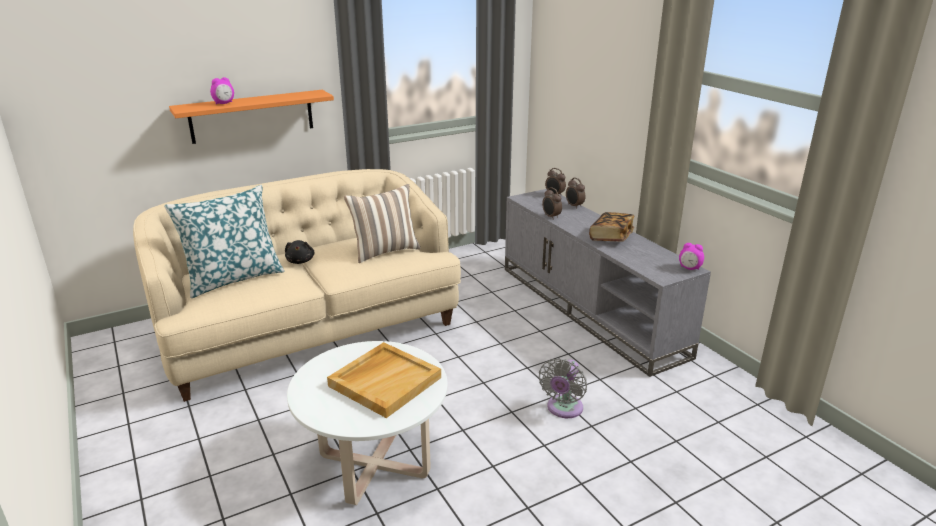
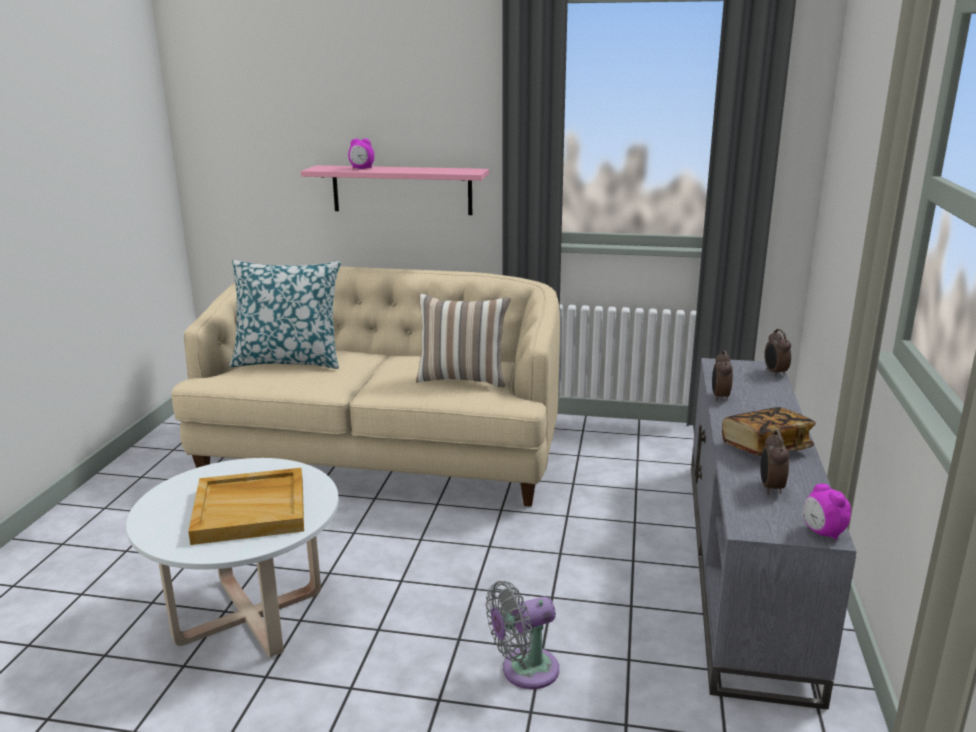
camera: 40 degrees right, 5 degrees down
orange shelf [169,90,334,144] -> pink shelf [301,165,489,215]
black plush toy [285,240,315,264] -> none
alarm clock [566,178,586,209] -> alarm clock moved to [760,430,789,495]

